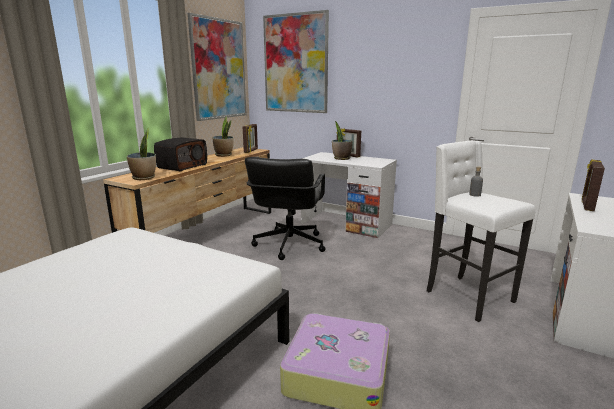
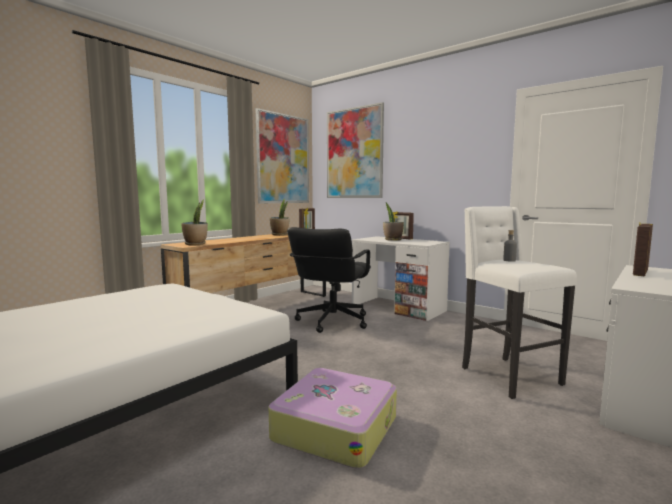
camera: 10 degrees right, 10 degrees down
radio [154,138,207,172] -> none

